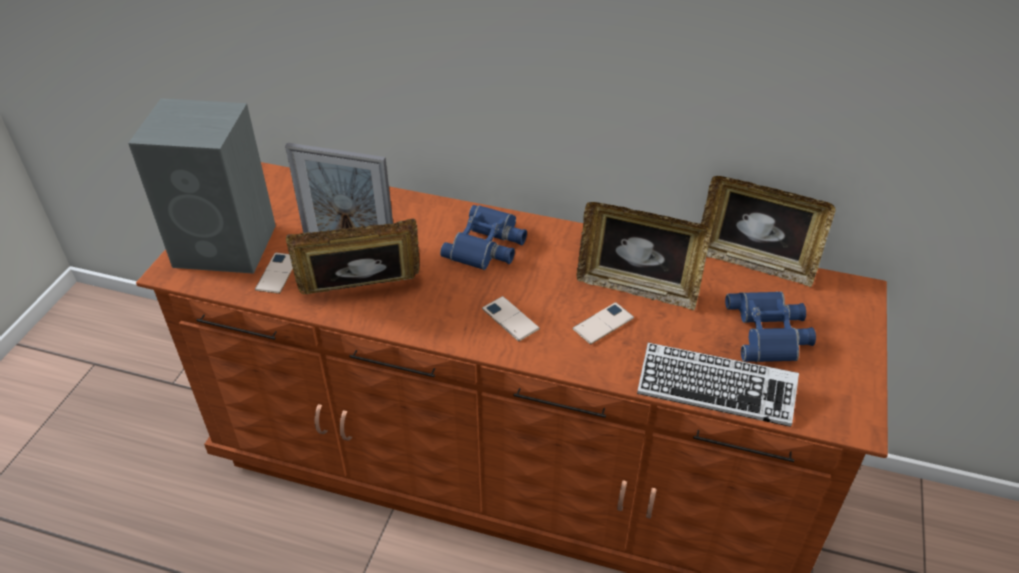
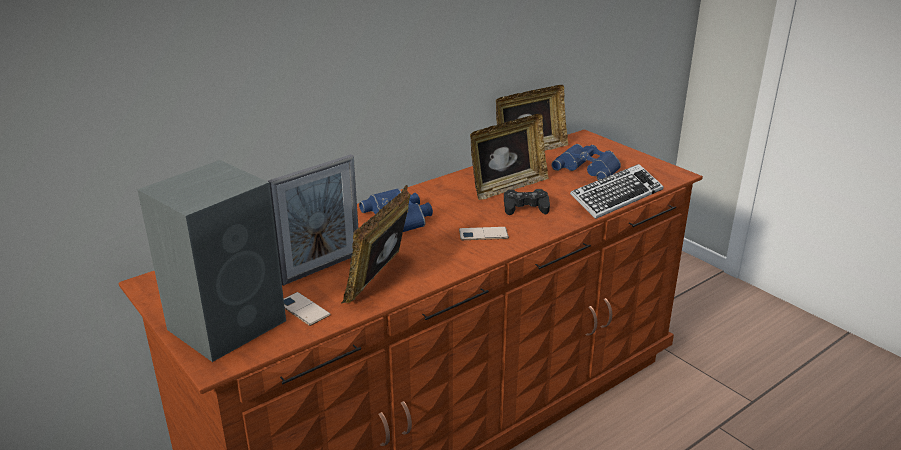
camera: 55 degrees left, 15 degrees down
phone [572,302,634,344] -> black game controller [504,189,550,215]

